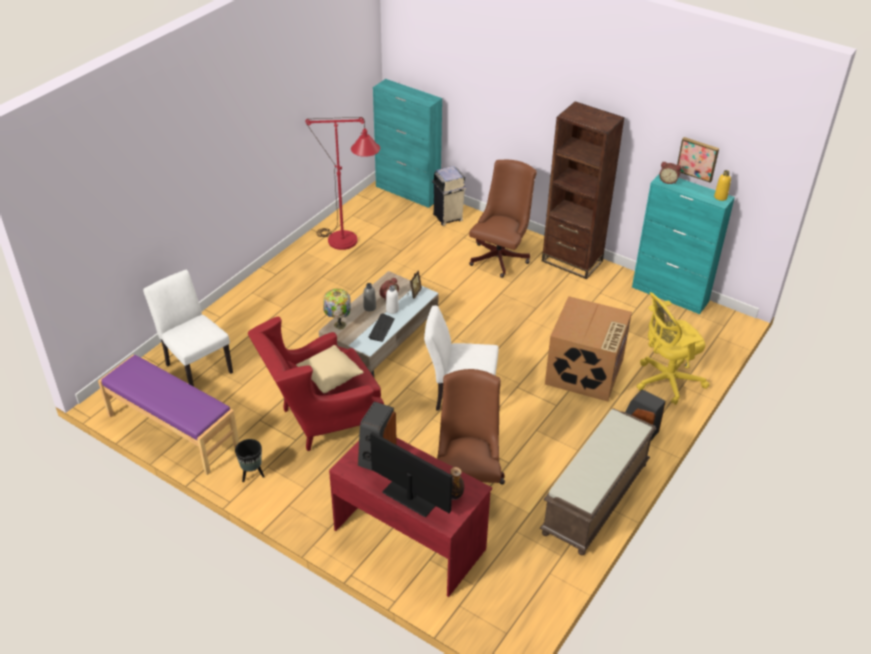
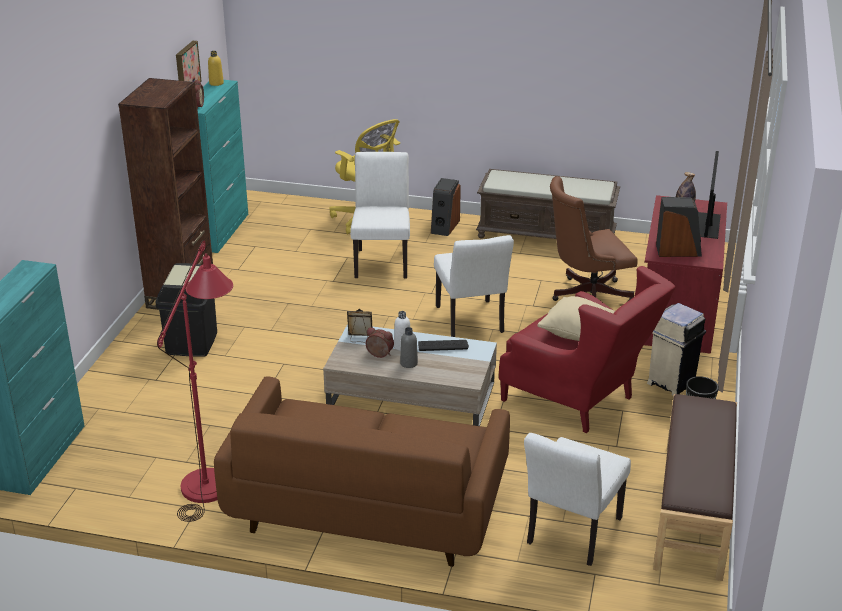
camera: 110 degrees left, 10 degrees down
purple bench [98,355,239,475] -> brown bench [653,394,737,581]
table lamp [324,289,351,330] -> none
beige trash can [432,166,466,226] -> beige trash can moved to [647,303,706,396]
brown office chair [469,160,537,278] -> black trash can [155,263,217,357]
cardboard box [545,296,632,401] -> white chair [350,152,410,278]
none -> brown sofa [214,377,510,567]

